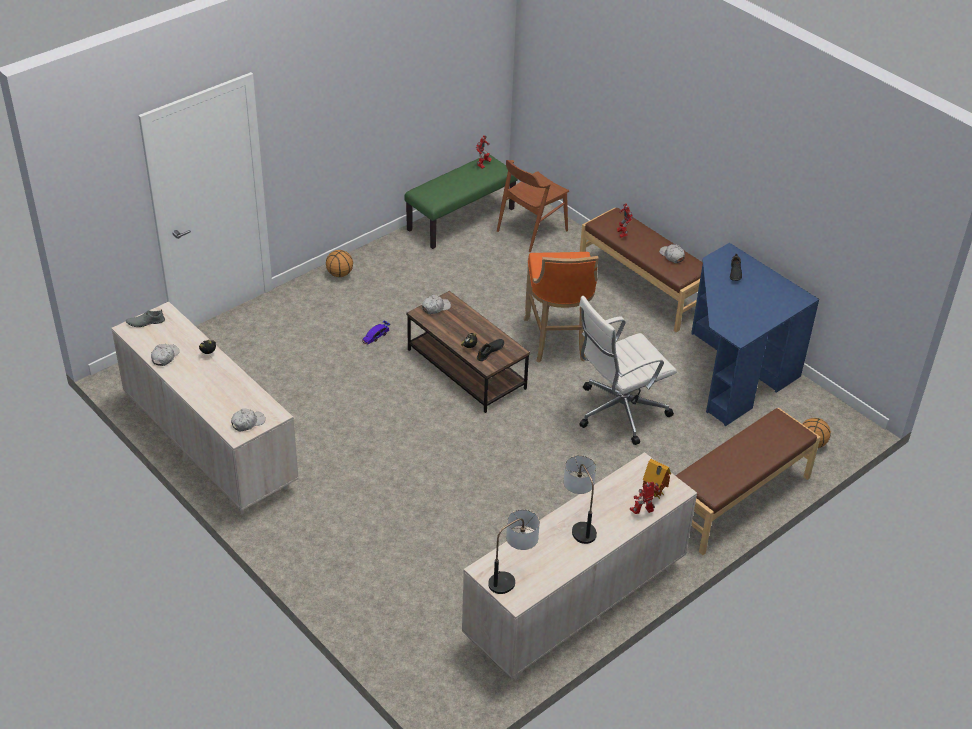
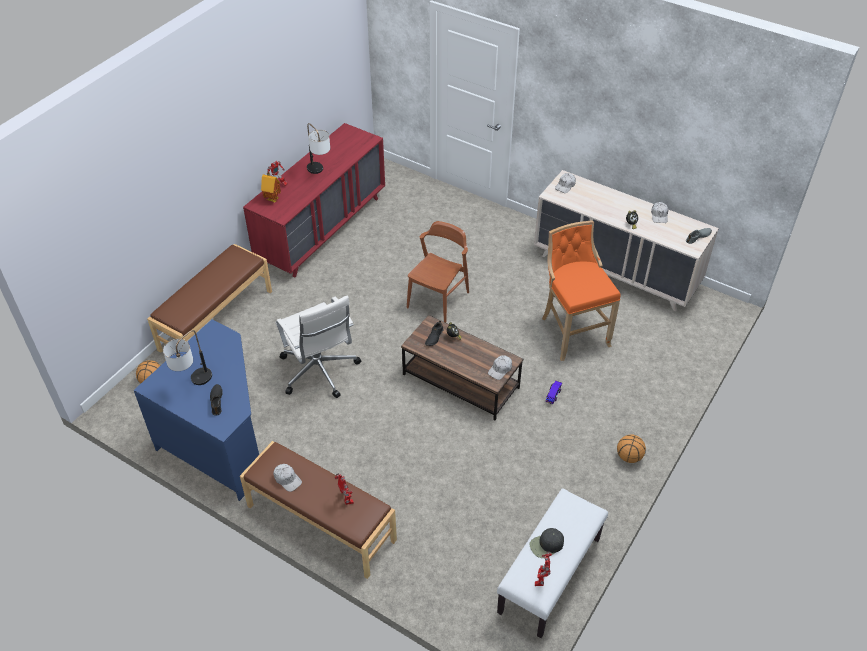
camera: 165 degrees right, 5 degrees up
green bench [404,154,518,249] -> white bench [497,488,608,638]
beige dresser [462,452,697,681] -> red dresser [243,123,385,278]
table lamp [488,509,540,594] -> table lamp moved to [163,330,212,385]
brown chair [497,160,569,252] -> brown chair moved to [407,221,469,323]
orange stool [524,252,599,363] -> orange stool moved to [542,220,620,361]
white office chair [579,296,677,445] -> white office chair turned 105 degrees clockwise [275,296,362,398]
none -> black cap [530,528,564,558]

